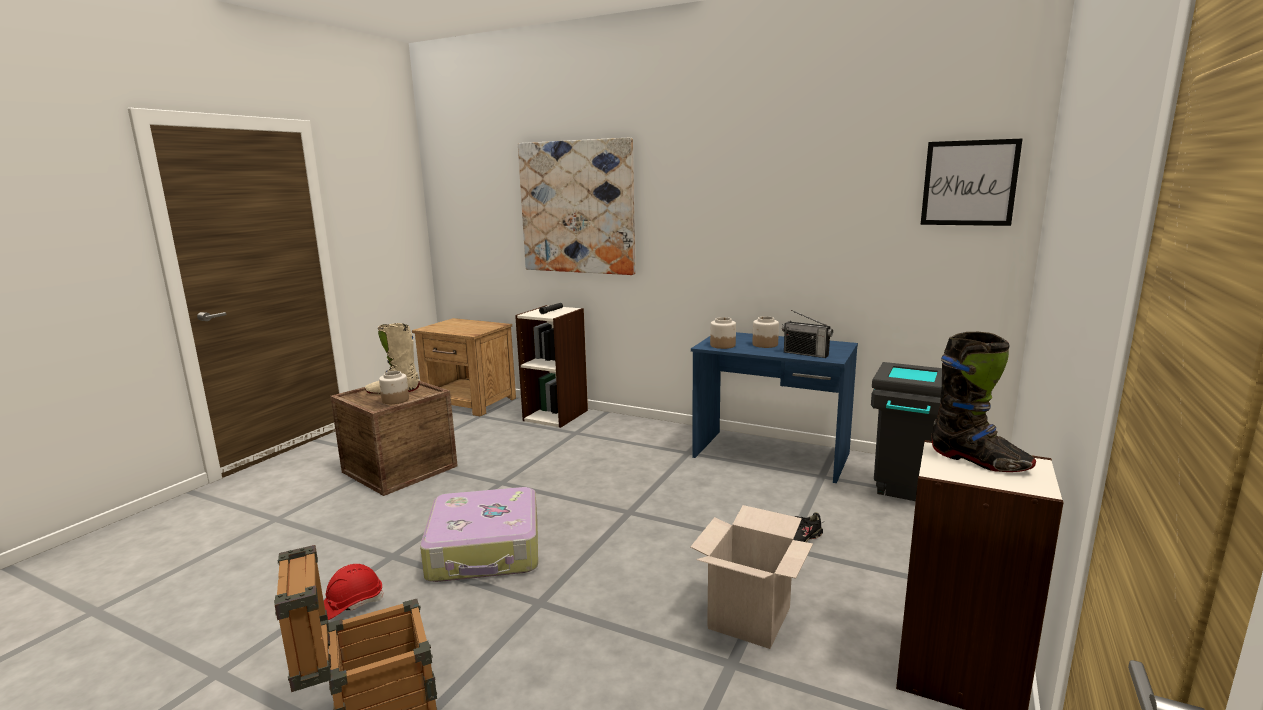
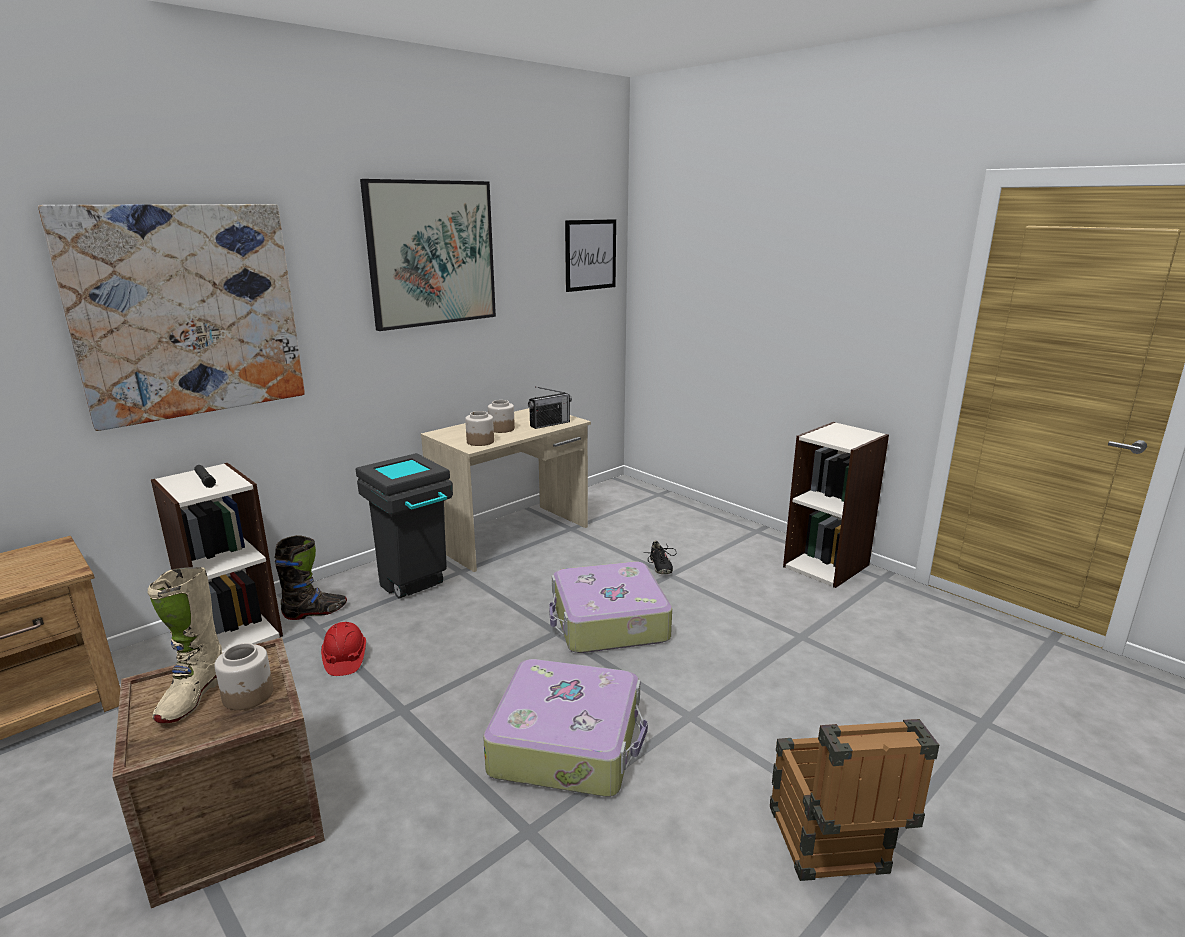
camera: 70 degrees left, 5 degrees up
red hard hat [324,564,384,620] -> red hard hat moved to [321,622,366,676]
blue desk [691,332,858,483] -> beige desk [421,408,591,572]
cardboard box [691,505,813,649] -> none
grey trash can [871,362,942,501] -> grey trash can moved to [356,453,453,599]
black boot [931,332,1036,472] -> black boot moved to [275,535,347,620]
none -> picture [360,179,496,331]
none -> suitcase [549,562,672,653]

